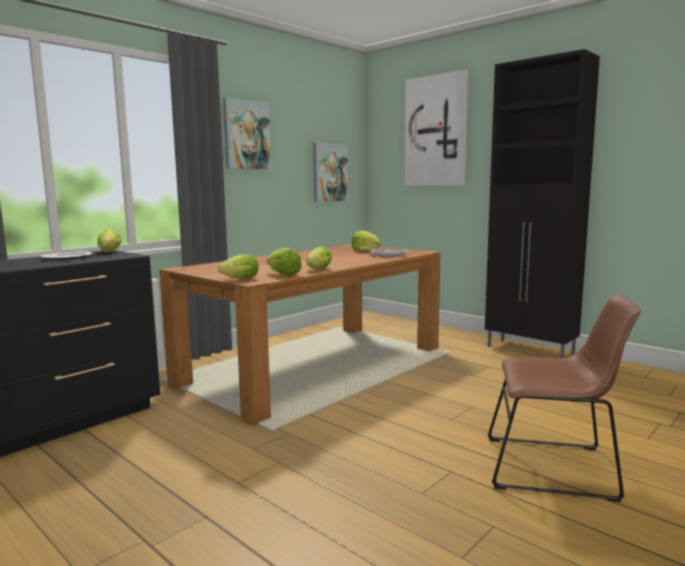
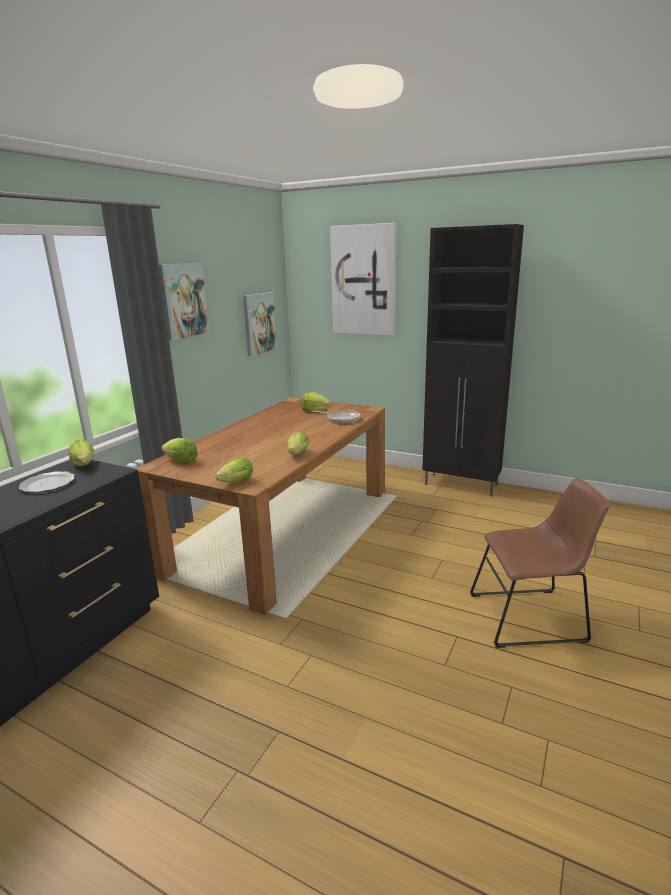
camera: 15 degrees left, 10 degrees up
lettuce [266,247,302,275] -> lettuce moved to [161,438,198,463]

